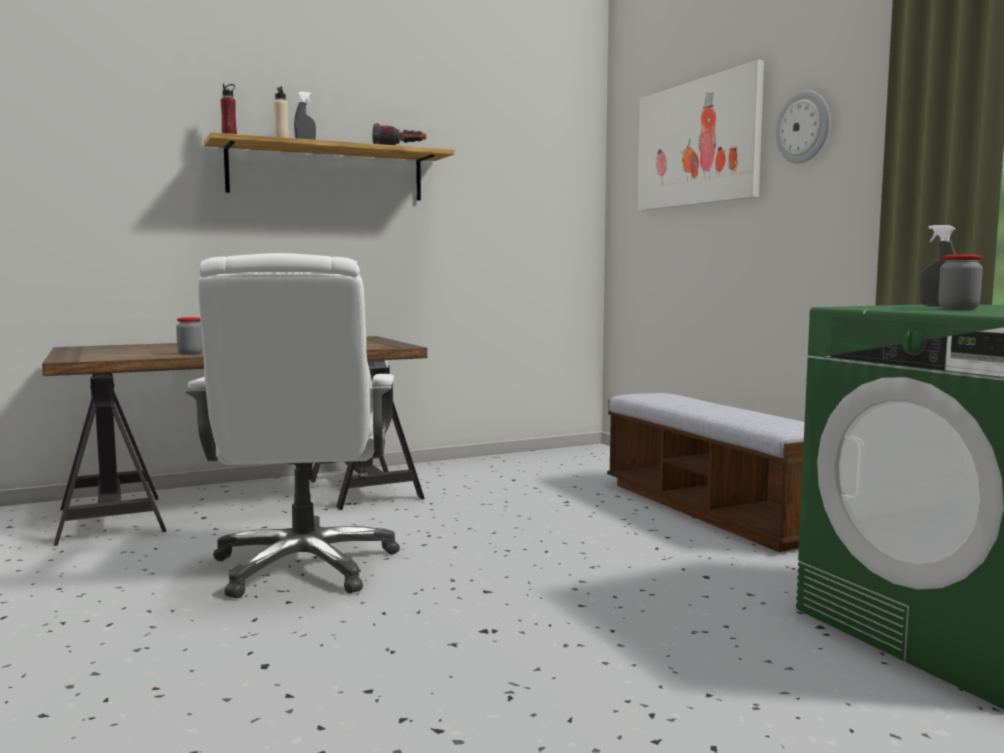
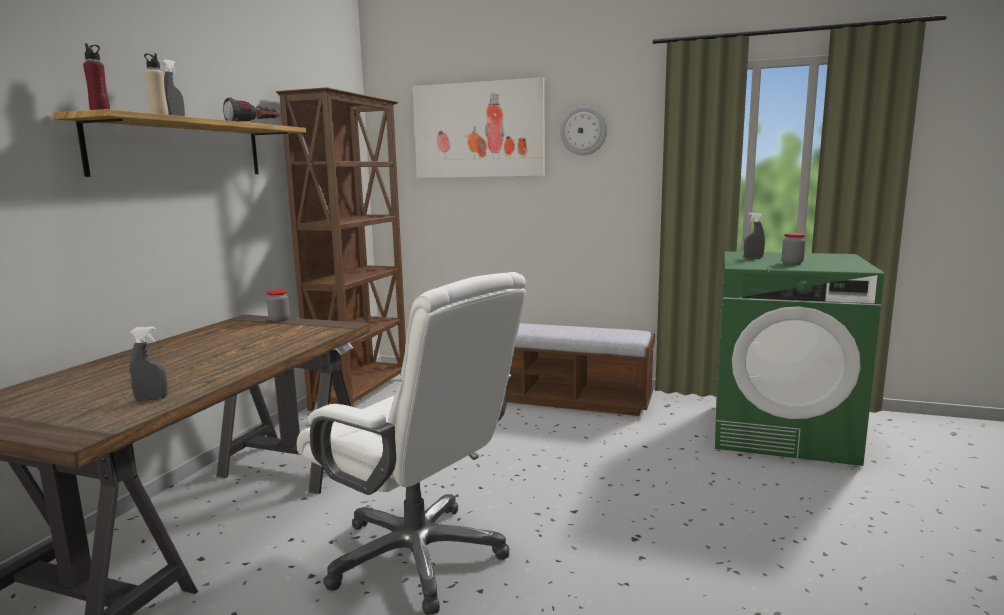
camera: 45 degrees left, 5 degrees up
jar [176,317,203,355] -> jar moved to [267,290,290,322]
none -> grey spray bottle [129,326,167,401]
none -> brown bookcase [276,87,406,411]

